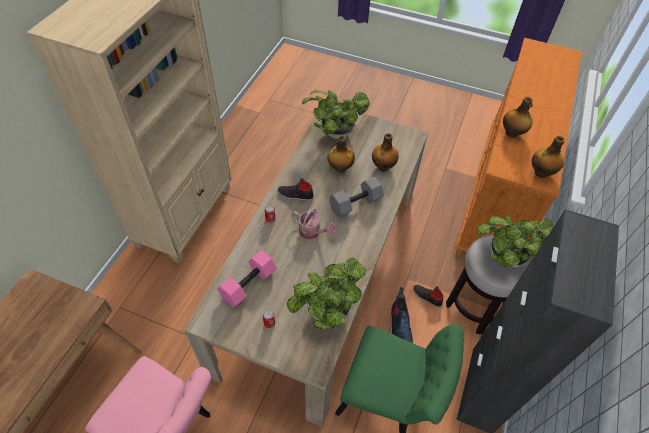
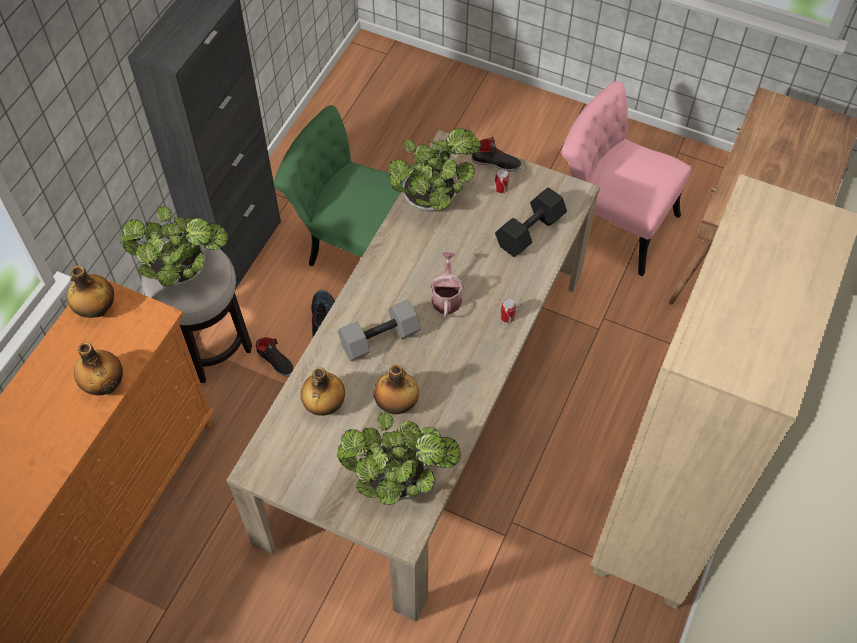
camera: 175 degrees left, 5 degrees up
pink dumbbell [217,250,277,307] -> black dumbbell [495,188,567,257]
black shoe [278,178,314,201] -> black shoe moved to [472,137,521,172]
watering can [291,208,336,239] -> watering can turned 60 degrees clockwise [430,252,464,318]

